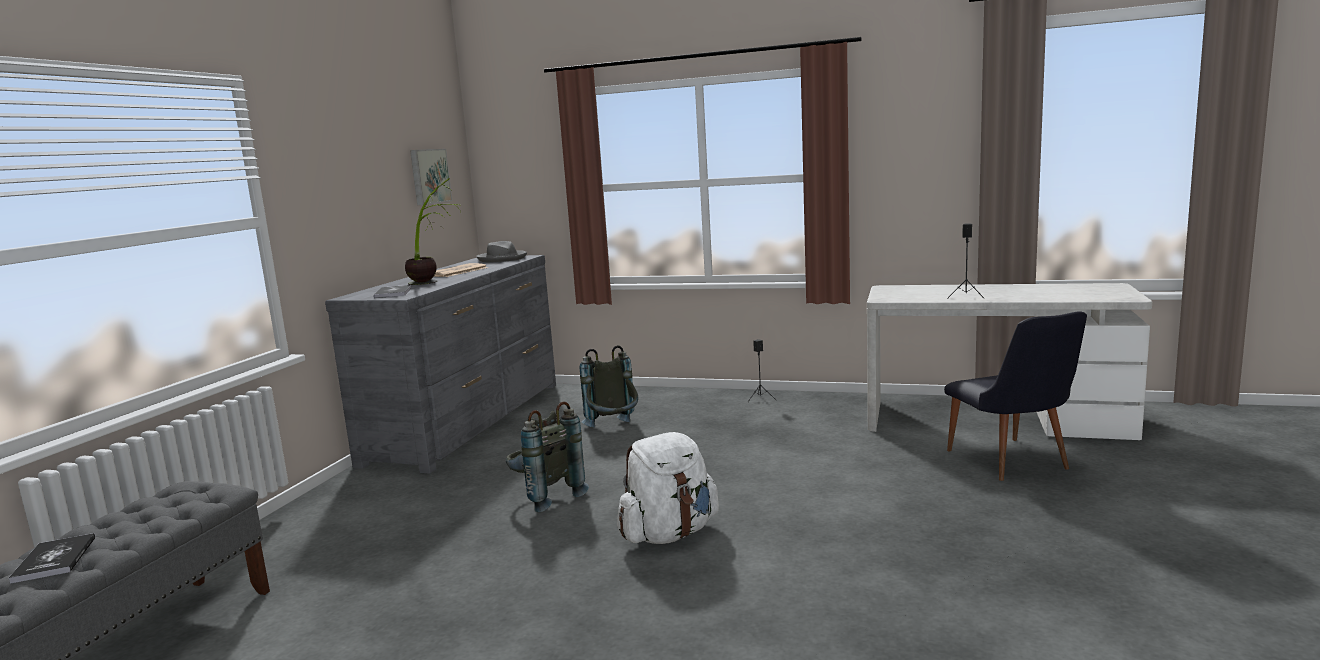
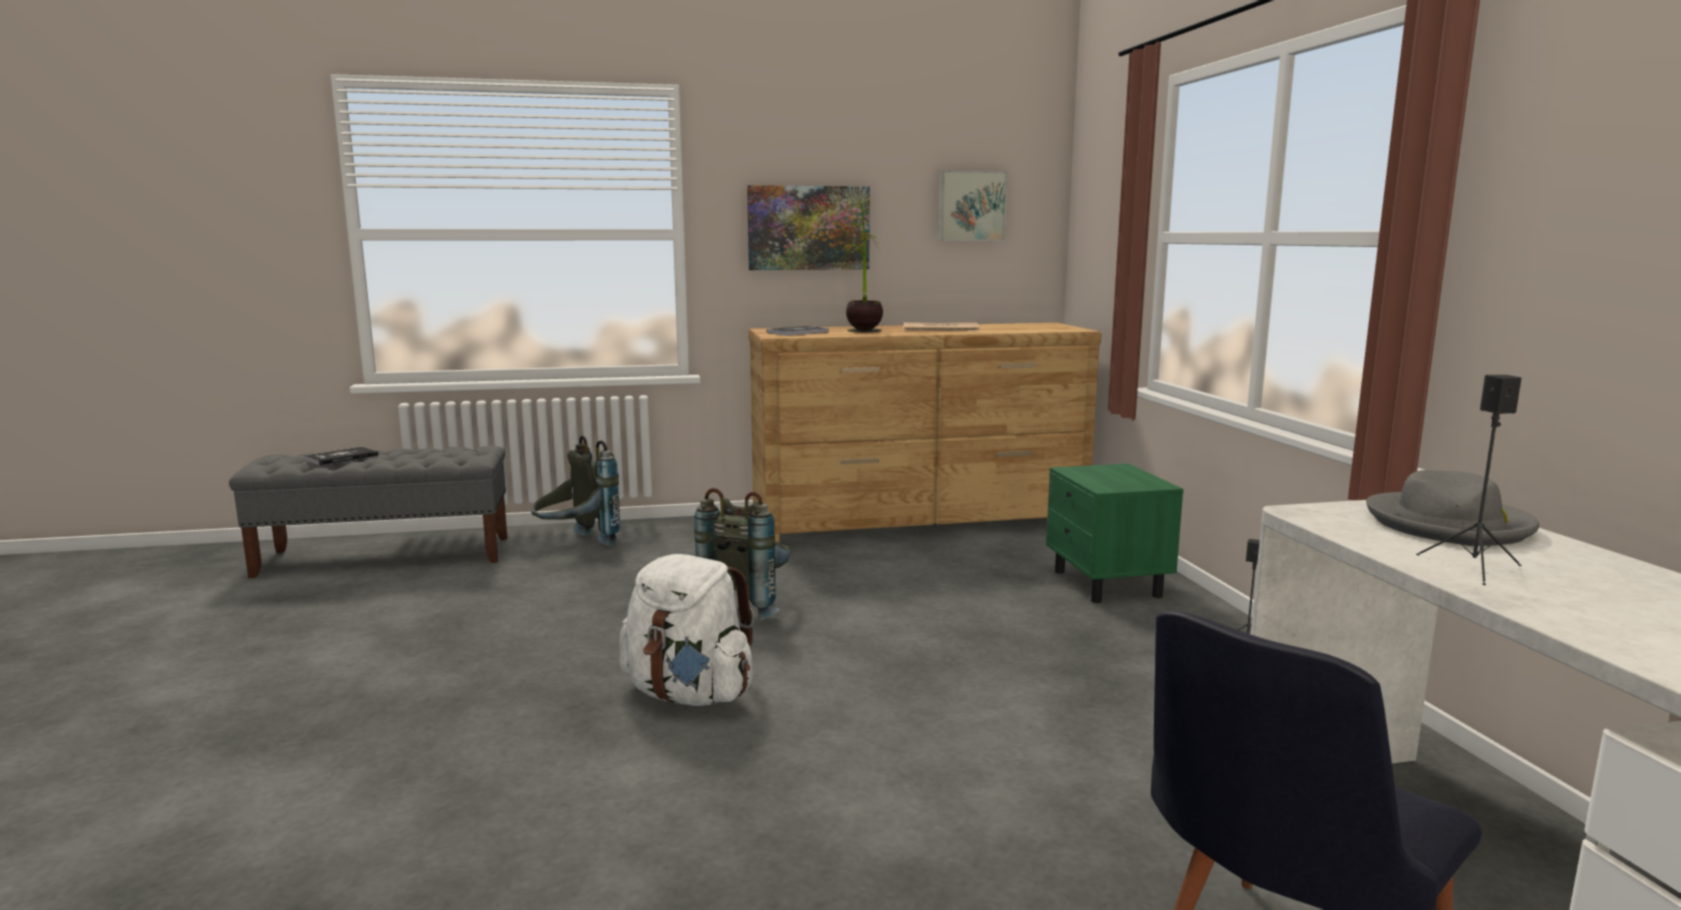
camera: 60 degrees right, 0 degrees up
grey dresser [325,255,556,473] -> brown dresser [748,323,1102,543]
grey hat [476,241,527,262] -> grey hat moved to [1366,470,1539,546]
grey backpack [580,345,638,428] -> grey backpack moved to [531,435,620,546]
none -> picture [747,185,870,270]
none -> green nightstand [1046,464,1183,603]

